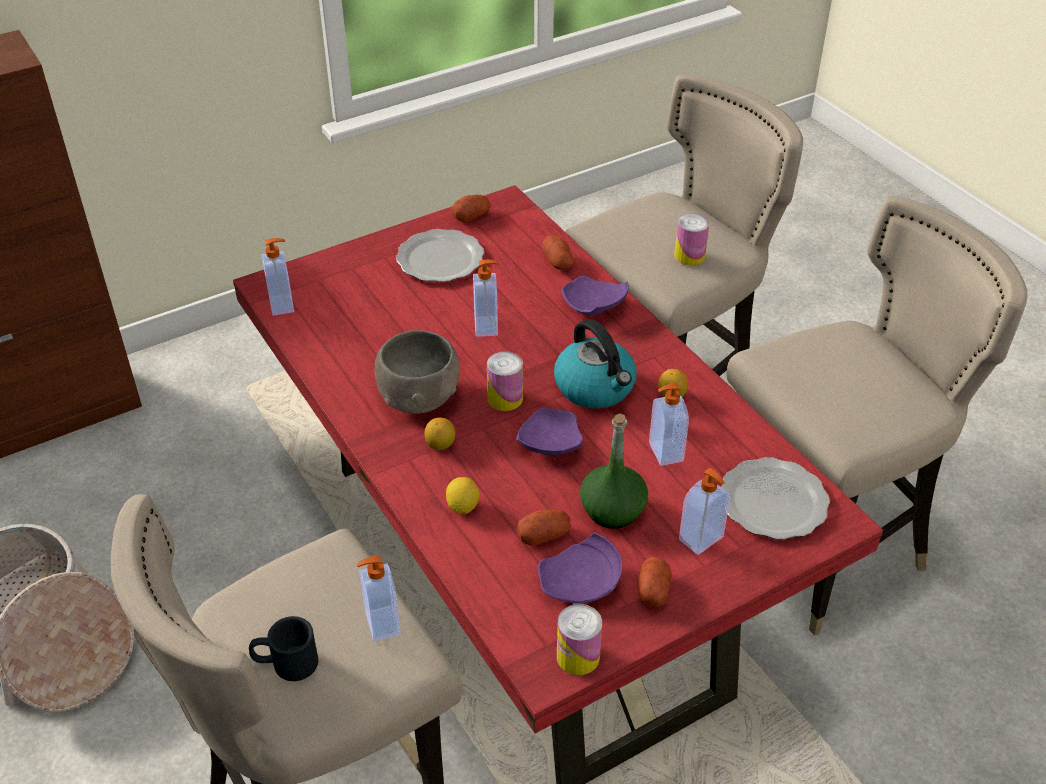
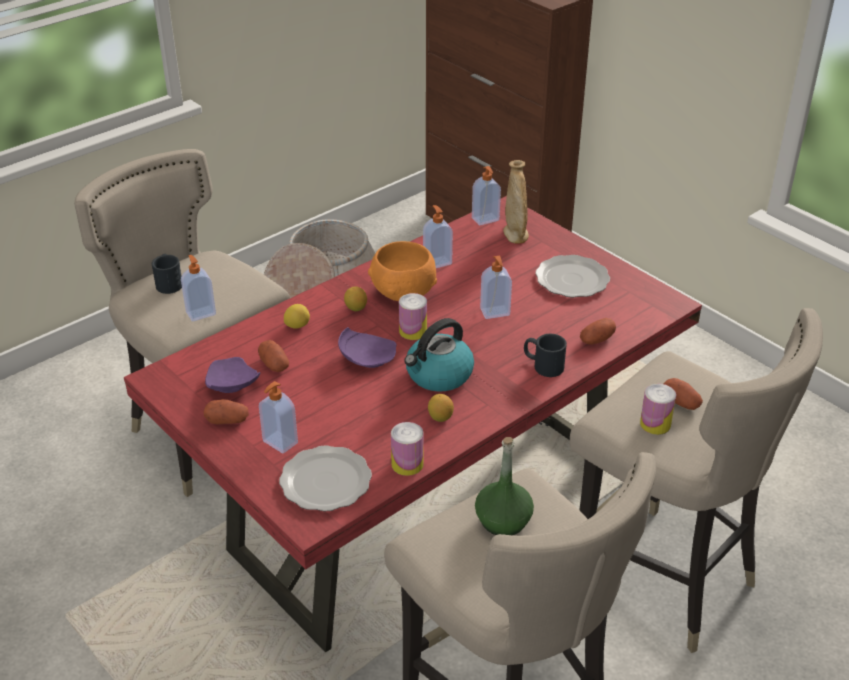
camera: 80 degrees right, 5 degrees down
grey bowl [375,330,460,414] -> orange bowl [368,241,437,301]
potato [452,195,491,222] -> potato moved to [663,378,703,410]
can [557,604,602,675] -> can moved to [391,422,424,476]
purple plate [562,276,629,315] -> black mug [524,334,567,377]
green bottle [580,413,648,529] -> green bottle moved to [475,437,534,535]
soap dispenser [649,383,689,466] -> soap dispenser moved to [423,205,453,268]
none -> beige vase [503,160,529,244]

